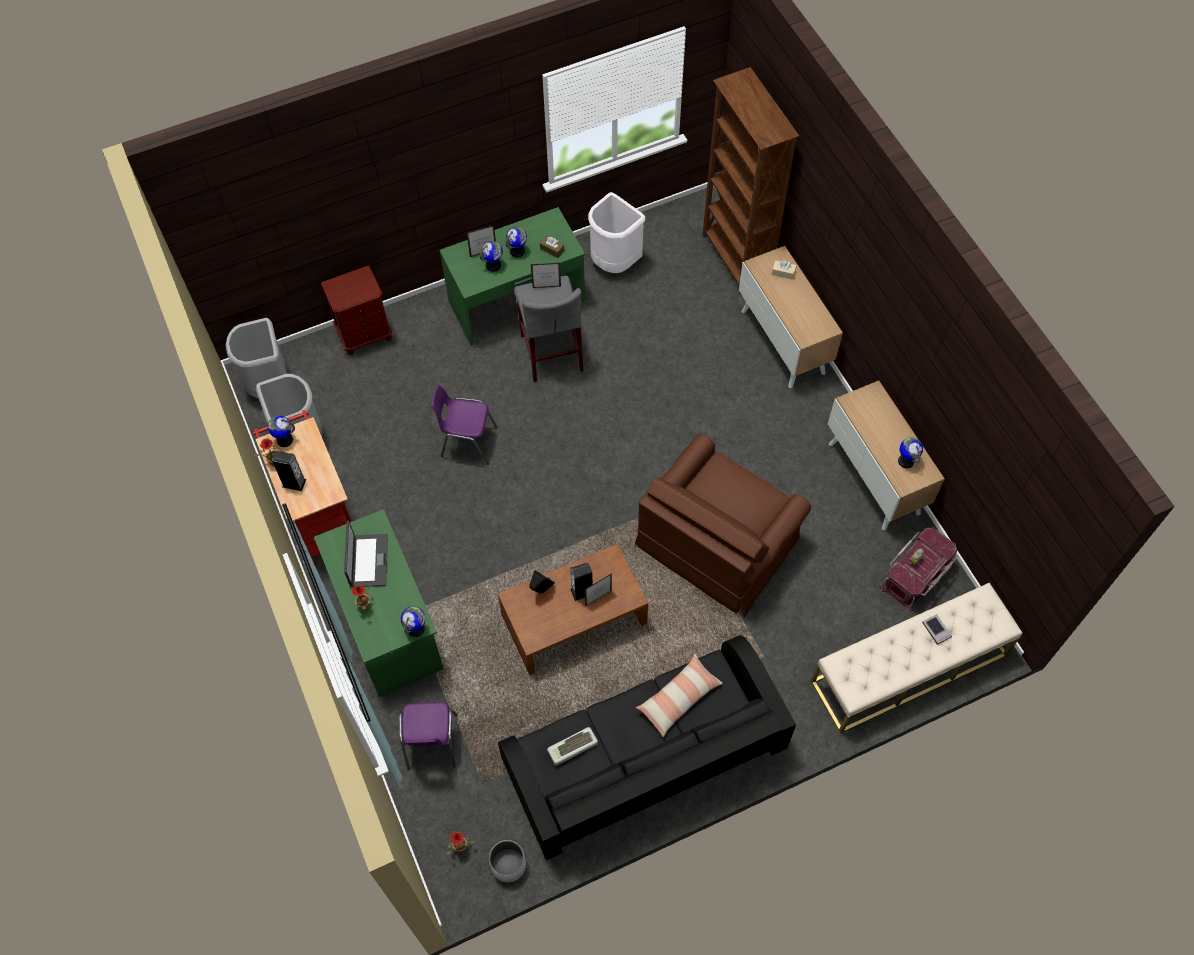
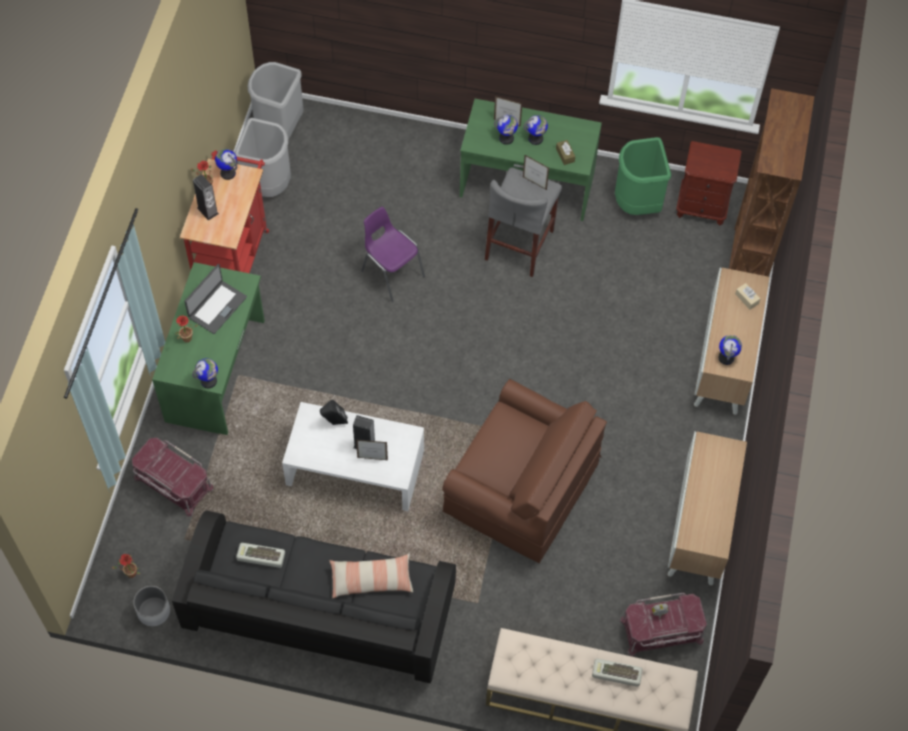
camera: 35 degrees right, 0 degrees up
brown nightstand [321,266,392,355] -> brown nightstand moved to [676,141,742,226]
purple chair [399,702,457,770] -> red storage box [132,438,213,516]
brown coffee table [498,544,648,675] -> white coffee table [282,402,424,511]
white trash can [588,192,645,273] -> green trash can [615,137,671,215]
brown armchair [635,434,811,618] -> brown armchair turned 135 degrees counterclockwise [442,379,607,563]
globe [898,438,923,468] -> globe moved to [719,335,742,365]
book [922,614,952,645] -> keyboard [592,659,643,687]

